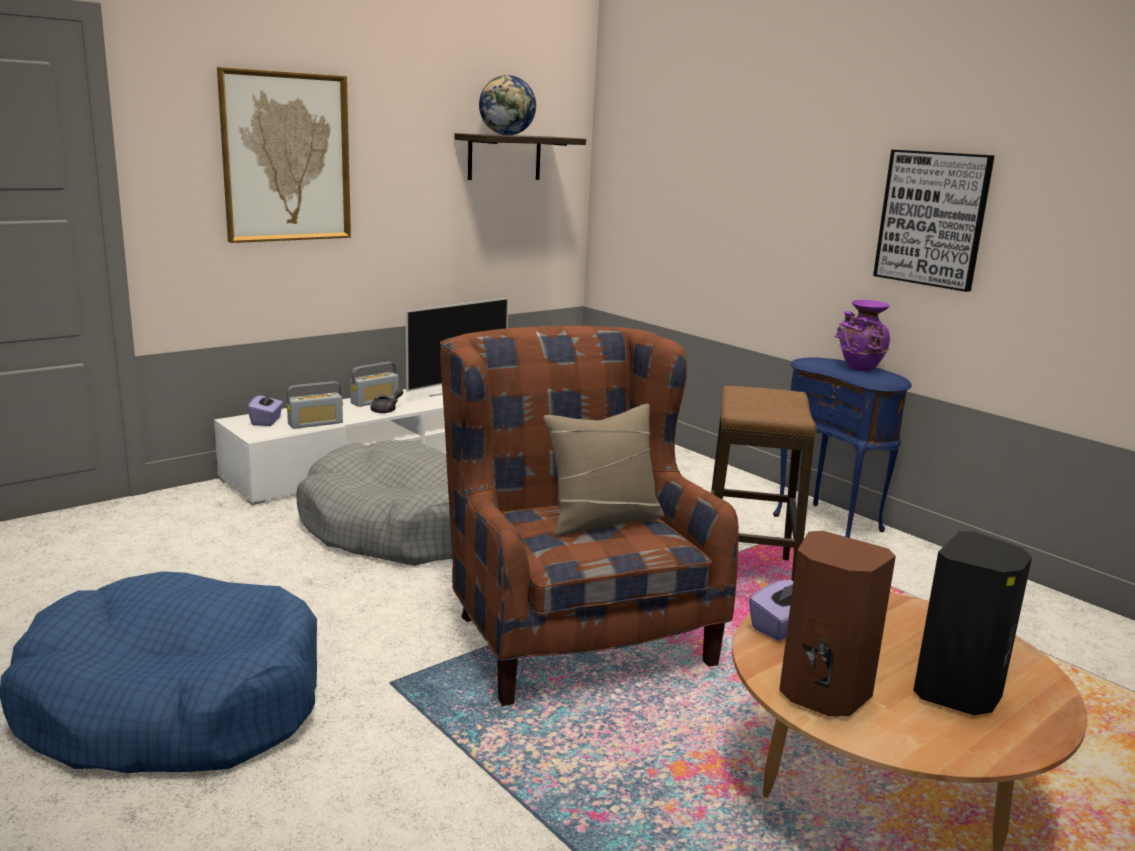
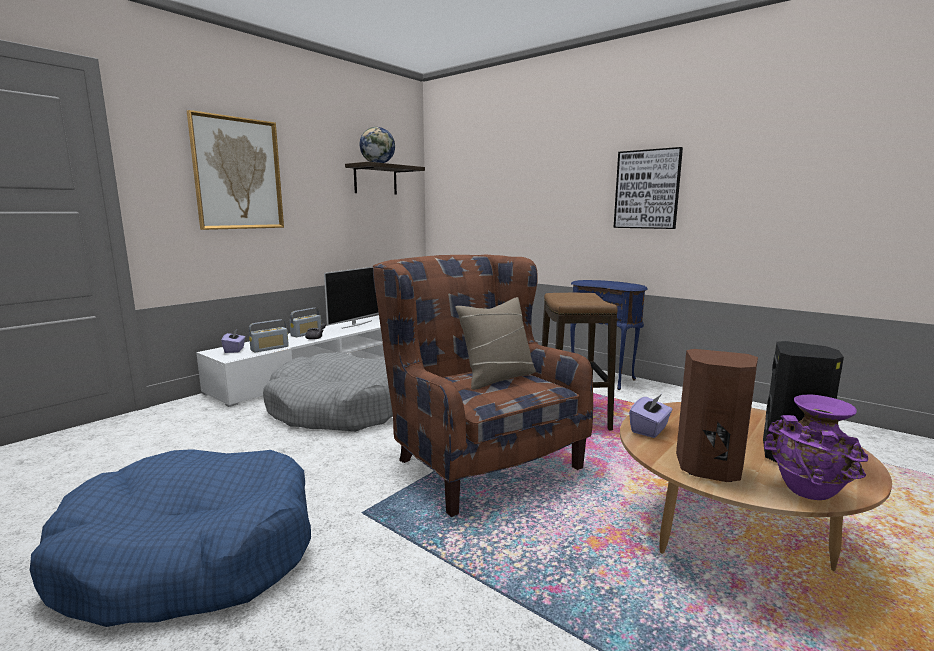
camera: 10 degrees left, 5 degrees down
purple vase [834,300,890,371] -> purple vase moved to [764,394,868,500]

